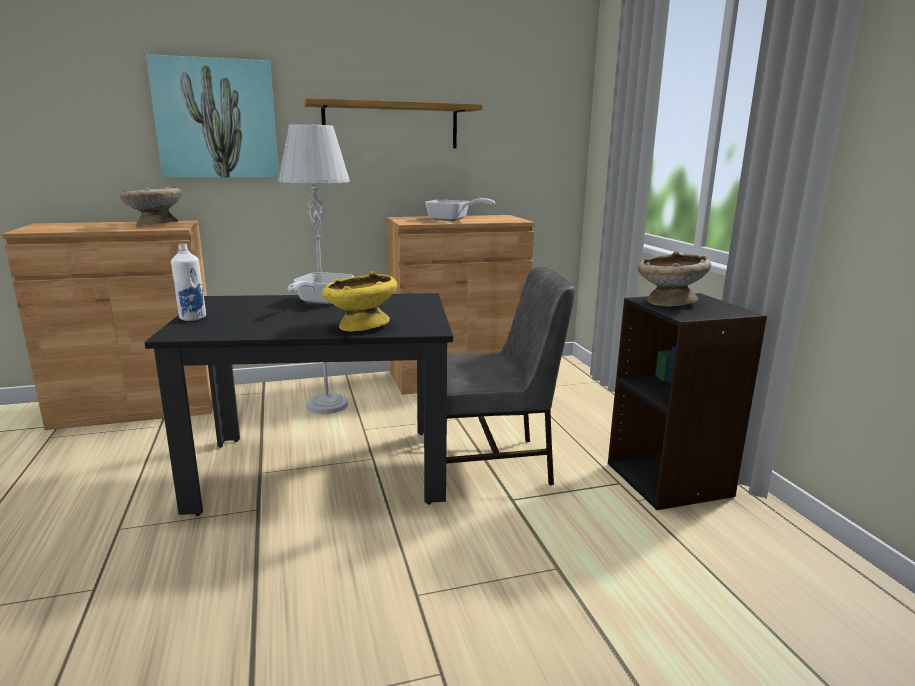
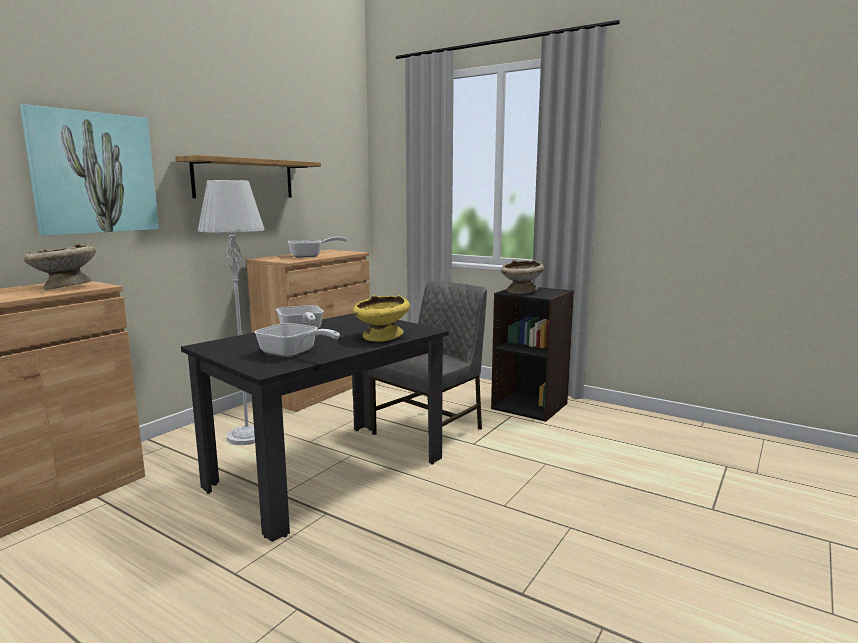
camera: 40 degrees left, 5 degrees down
white bottle [171,243,206,321] -> none
none -> frying pan [255,323,340,357]

